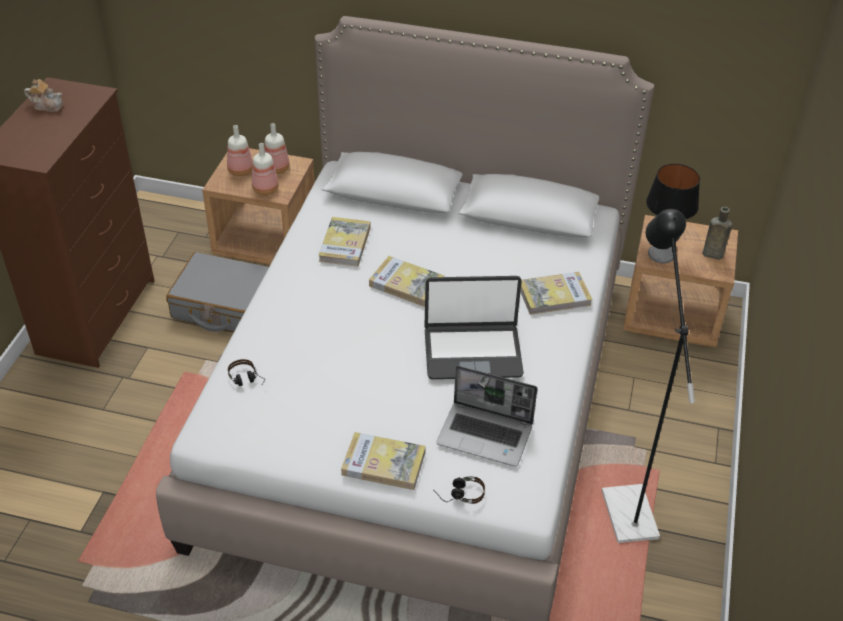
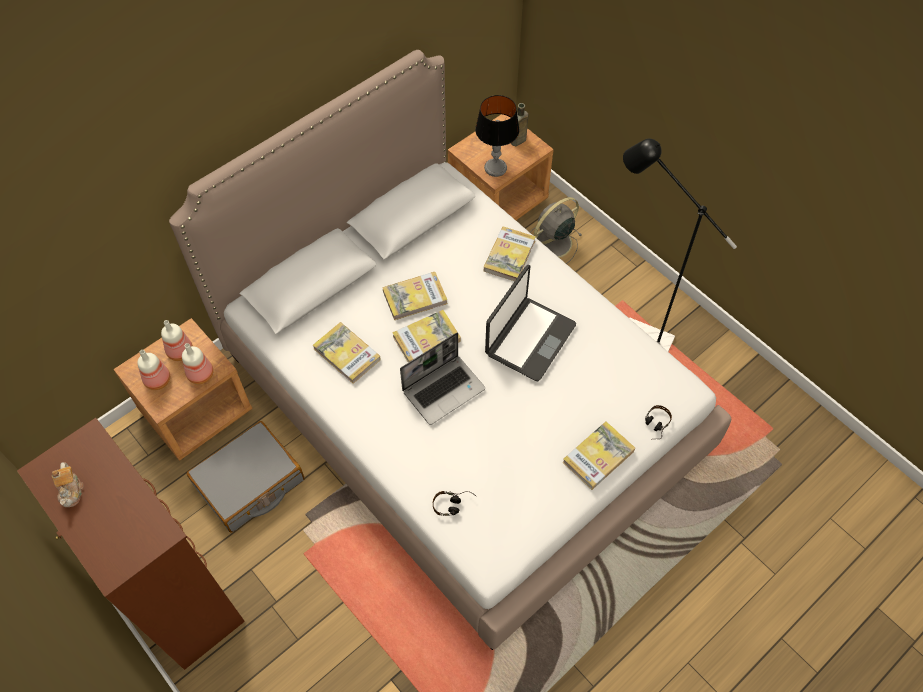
camera: 55 degrees left, 15 degrees up
teapot [24,79,62,112] -> teapot turned 120 degrees clockwise [52,462,83,507]
laptop [436,365,538,467] -> laptop moved to [400,332,485,425]
none -> book [383,272,448,320]
none -> grey fan [530,197,582,264]

